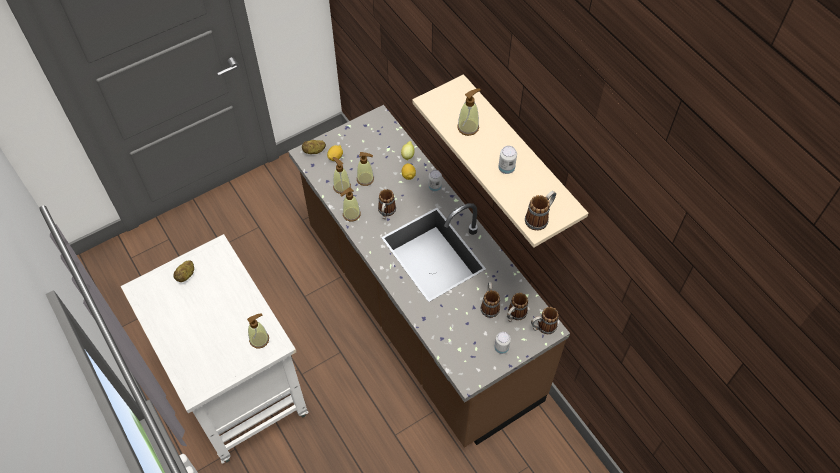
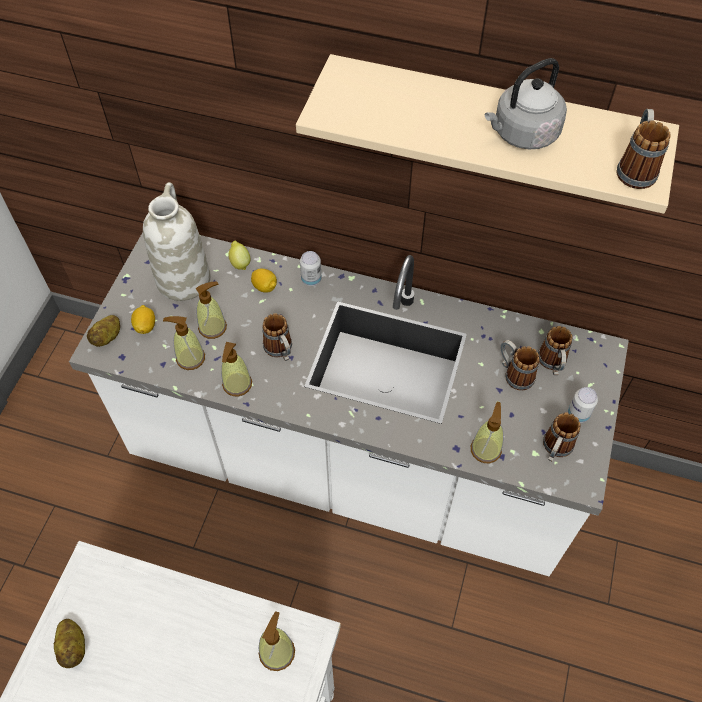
camera: 40 degrees left, 0 degrees up
brown counter [288,105,570,448] -> white counter [69,232,629,576]
soap dispenser [457,89,481,136] -> soap dispenser moved to [471,402,503,463]
can [498,146,517,174] -> grey kettle [485,58,567,149]
mug [531,307,559,334] -> mug moved to [543,413,581,462]
none -> white vase [143,182,210,301]

